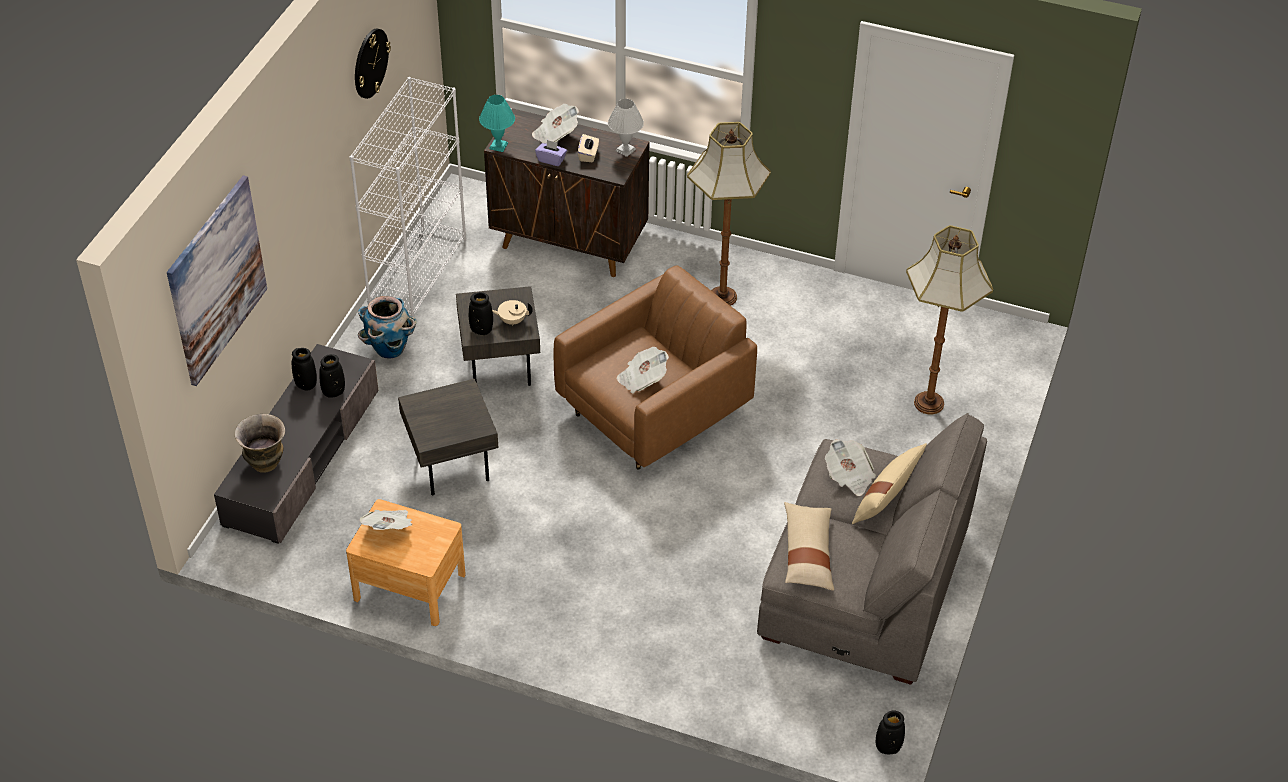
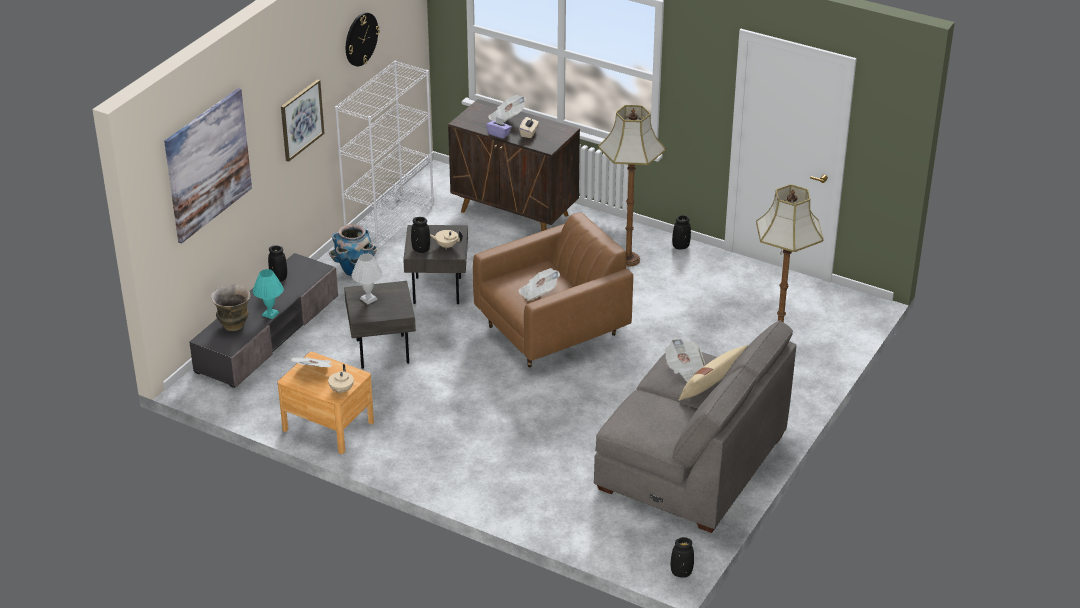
camera: 10 degrees right, 10 degrees down
black vase [319,354,345,398] -> black vase moved to [672,215,691,250]
turquoise table lamp [479,95,515,152] -> turquoise table lamp moved to [253,269,284,319]
white table lamp [608,99,644,157] -> white table lamp moved to [352,254,383,304]
beige pillow [784,502,834,591] -> none
none -> picture [281,79,325,162]
none -> beige teapot [328,364,354,395]

